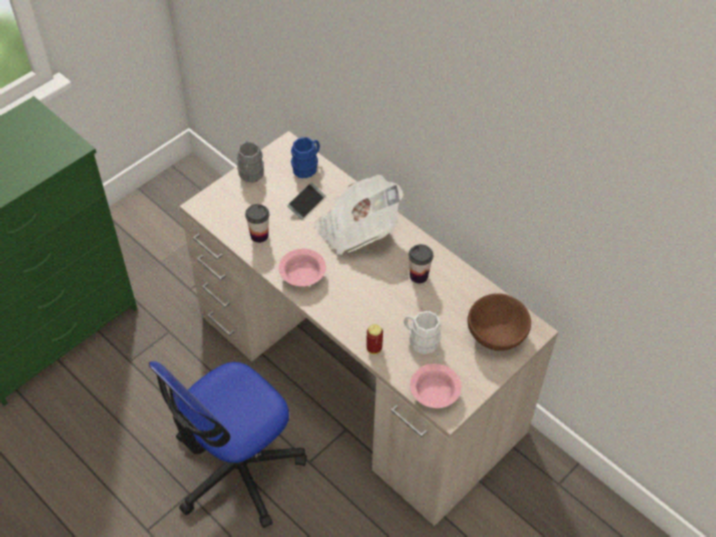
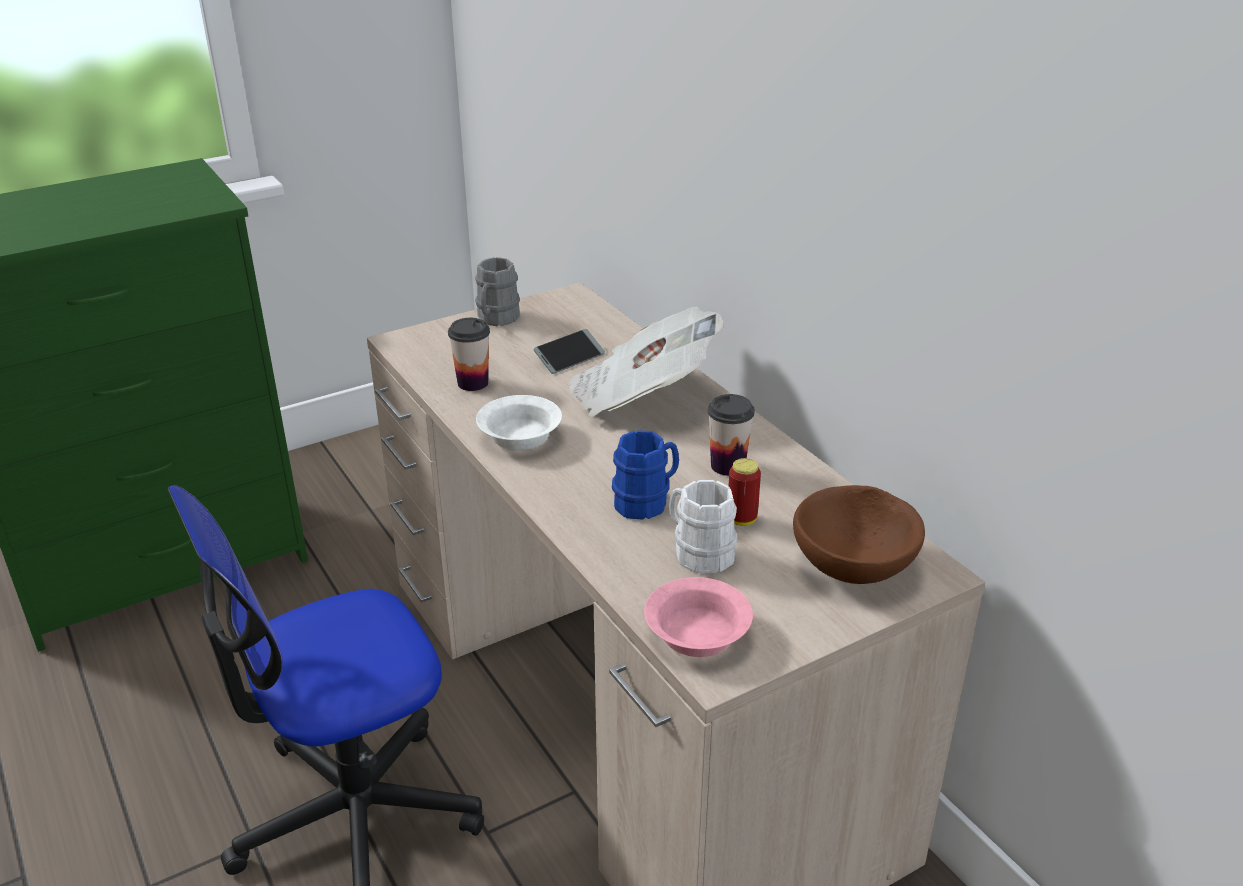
camera: 15 degrees right, 20 degrees down
pink bowl [279,249,326,287] -> white bowl [476,395,562,451]
blue mug [291,137,320,178] -> blue mug moved to [612,430,679,520]
can [366,324,383,354] -> can moved to [729,458,761,526]

